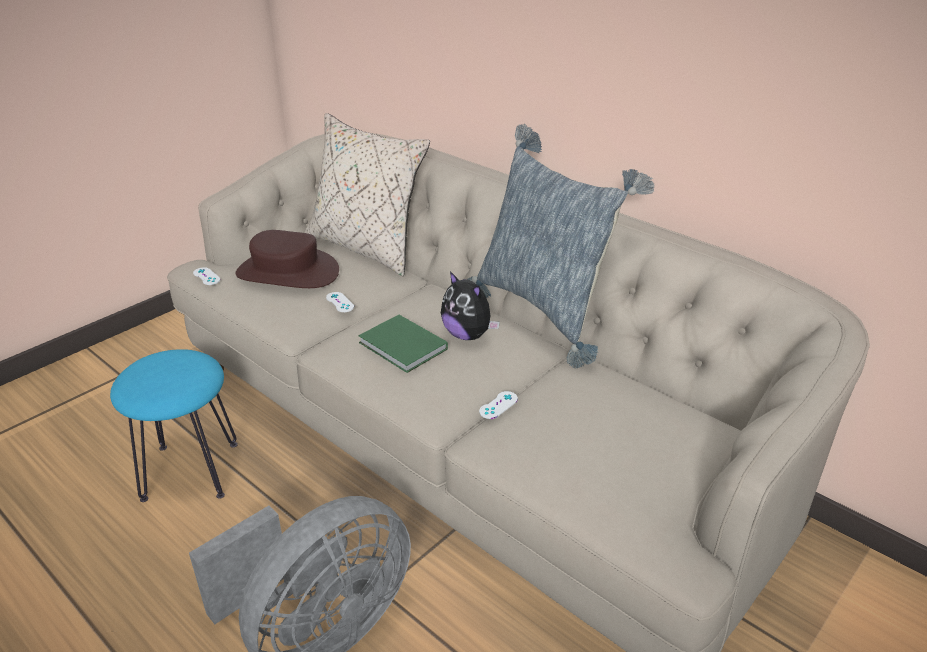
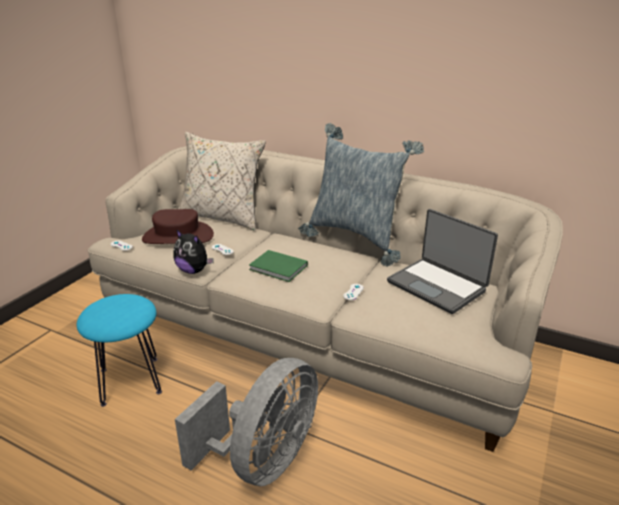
camera: 15 degrees left, 5 degrees down
plush toy [441,271,500,340] -> plush toy moved to [173,229,214,274]
none -> laptop [387,209,498,314]

